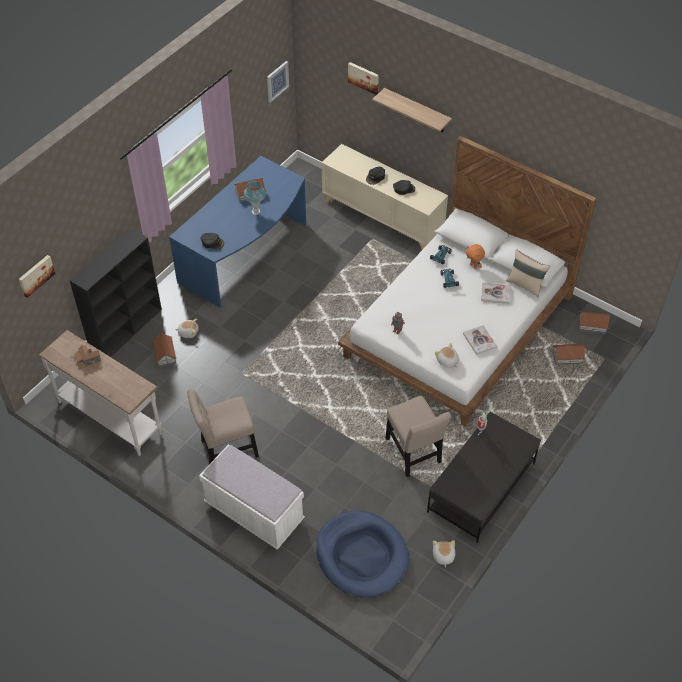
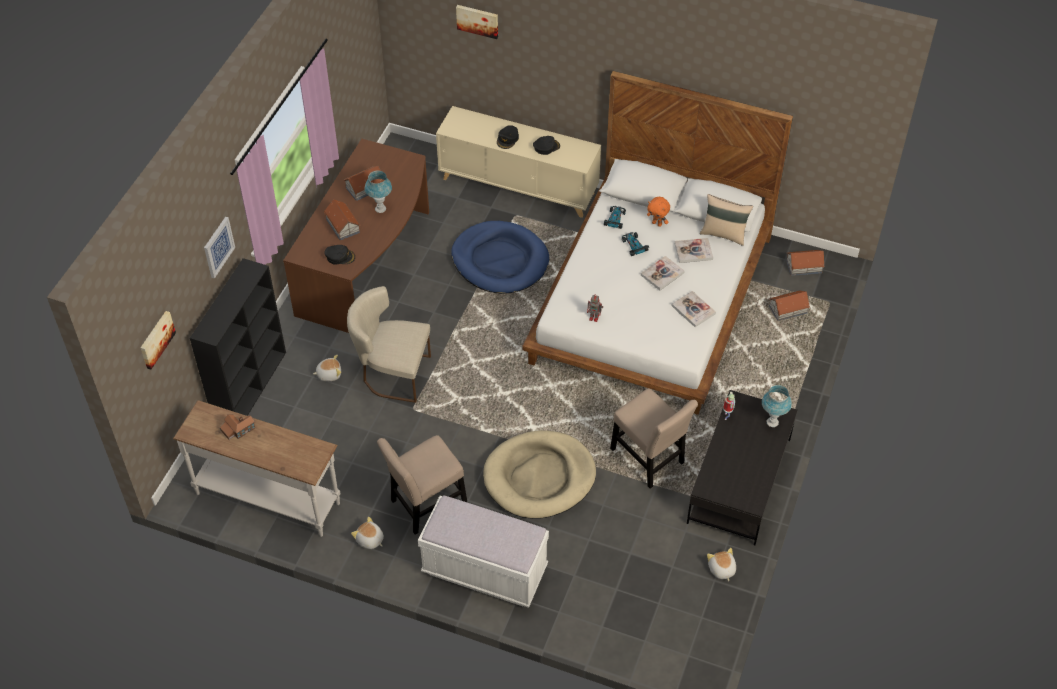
camera: 15 degrees left, 0 degrees up
toy house [152,333,176,367] -> toy house moved to [324,199,360,240]
blue desk [169,156,306,308] -> brown desk [283,139,429,333]
picture [267,61,289,103] -> picture moved to [204,217,235,279]
blue dog bed [316,511,409,598] -> blue dog bed moved to [451,221,549,294]
shelf [372,88,452,132] -> none
plush toy [435,343,459,368] -> plush toy moved to [351,517,384,549]
none -> beige chair [347,286,431,403]
none -> beige dog bed [483,430,596,519]
none -> book [641,256,684,290]
none -> blue table lamp [762,385,792,427]

